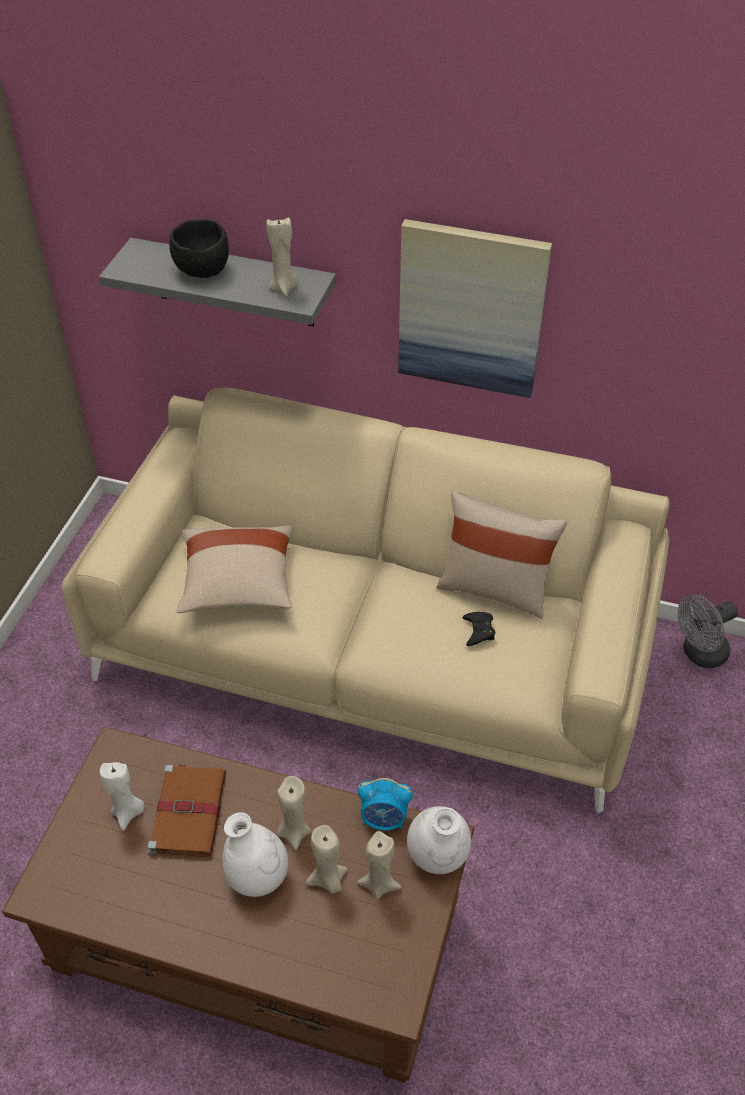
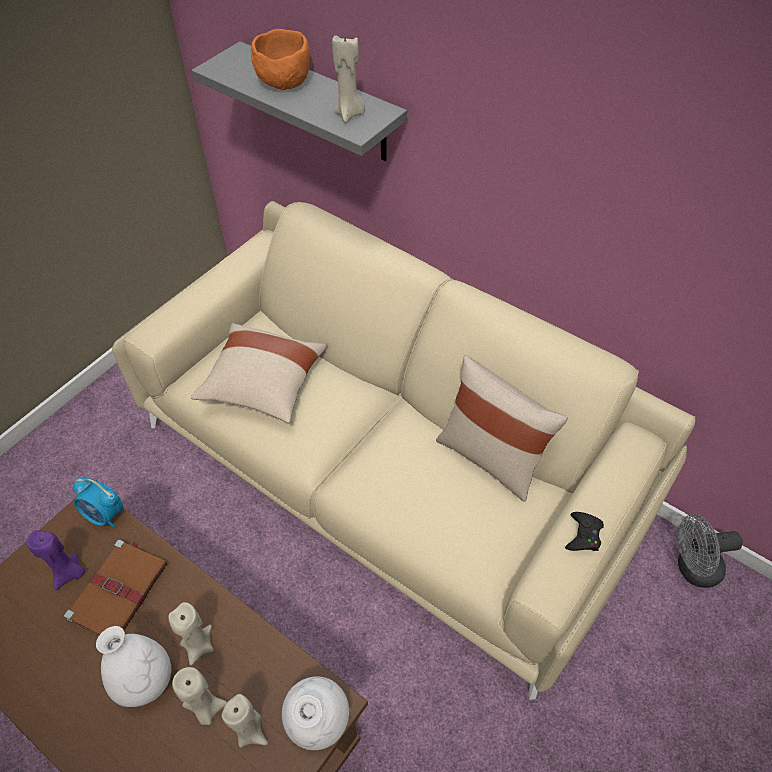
camera: 20 degrees right, 5 degrees up
white candle [100,762,144,830] -> purple candle [27,530,85,590]
black bowl [169,219,229,278] -> orange bowl [251,29,311,90]
alarm clock [358,778,413,831] -> alarm clock moved to [73,478,123,528]
picture [398,219,552,398] -> none
black game controller [463,612,495,646] -> black game controller moved to [565,512,604,551]

